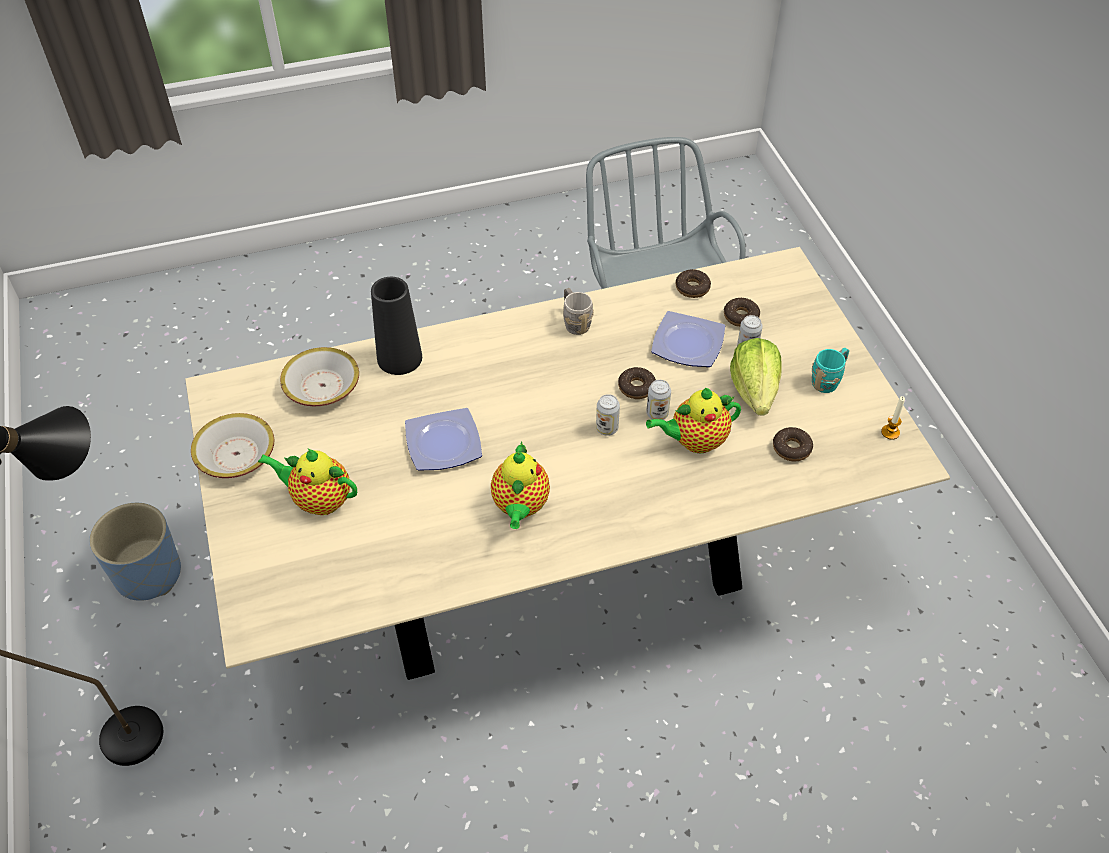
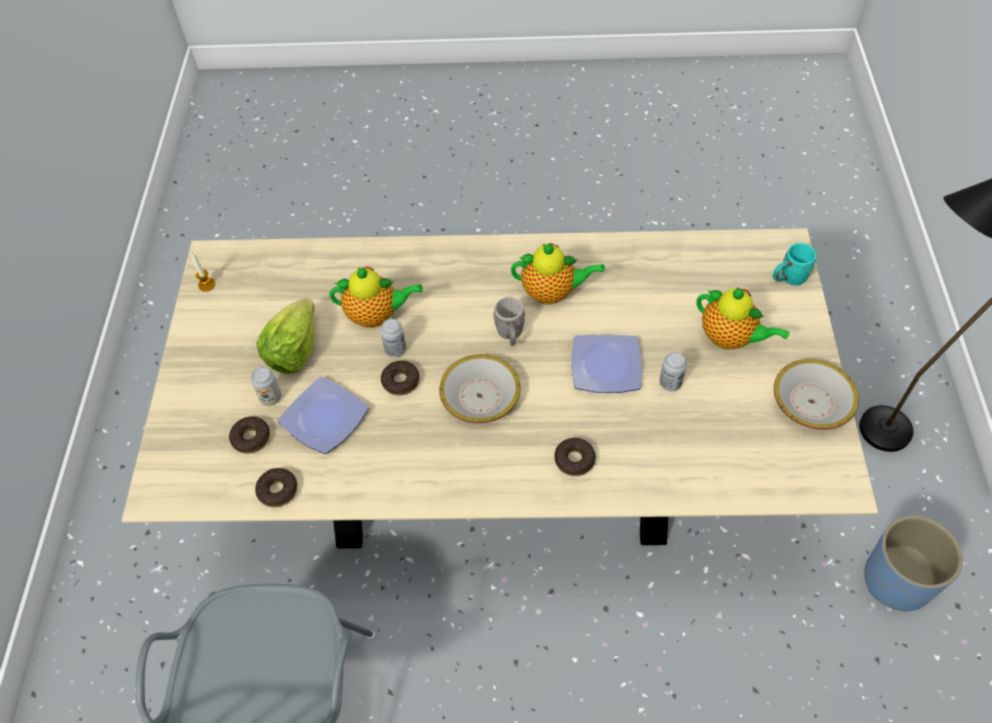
camera: 160 degrees left, 5 degrees up
bowl [280,347,359,406] -> bowl moved to [439,354,521,423]
black vase [371,277,422,375] -> none
teapot [491,441,550,529] -> teapot turned 75 degrees clockwise [511,243,605,305]
grey mug [563,288,594,335] -> grey mug moved to [493,297,525,346]
can [596,394,620,436] -> can moved to [660,352,687,391]
donut [773,427,813,461] -> donut moved to [554,438,596,476]
turquoise mug [812,348,849,393] -> turquoise mug moved to [773,243,816,285]

